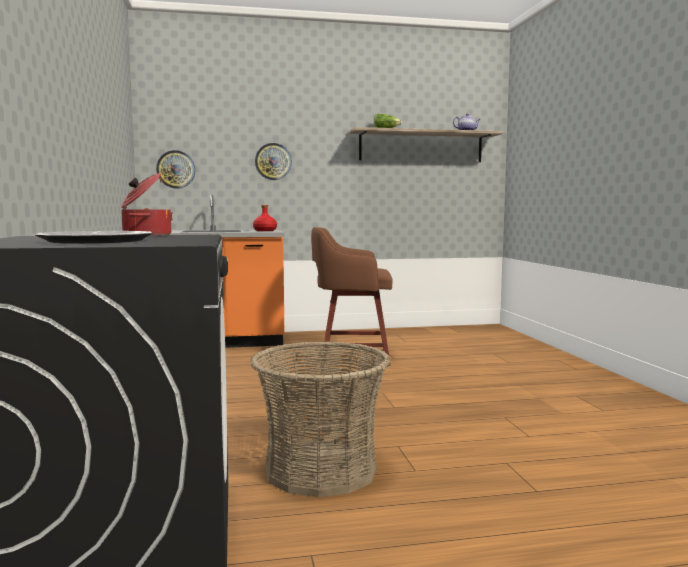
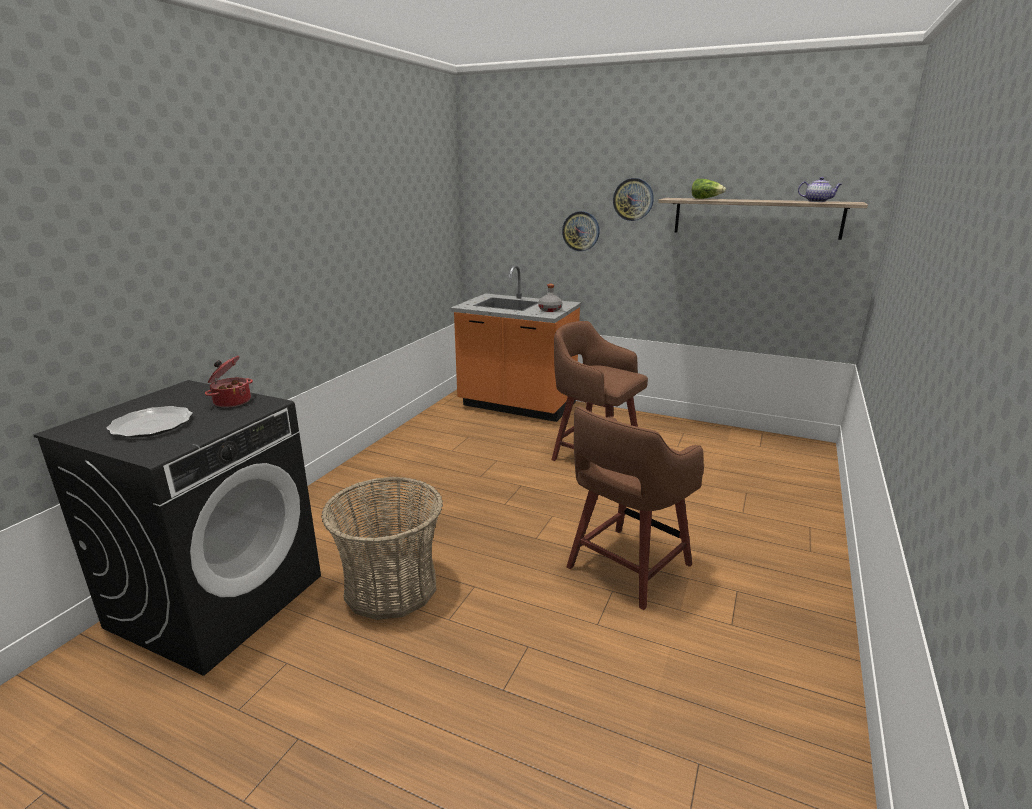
camera: 35 degrees right, 15 degrees up
wall clock [156,150,195,189] -> wall clock moved to [613,178,654,221]
red bottle [253,205,277,231] -> grey bottle [538,284,562,312]
none -> brown stool [566,406,704,610]

